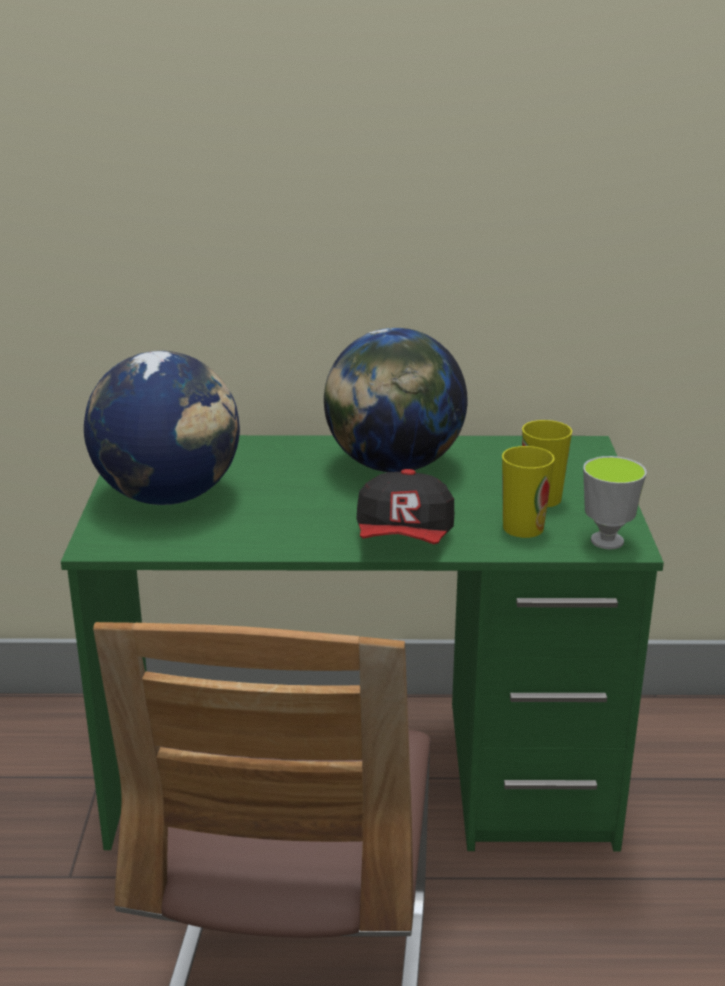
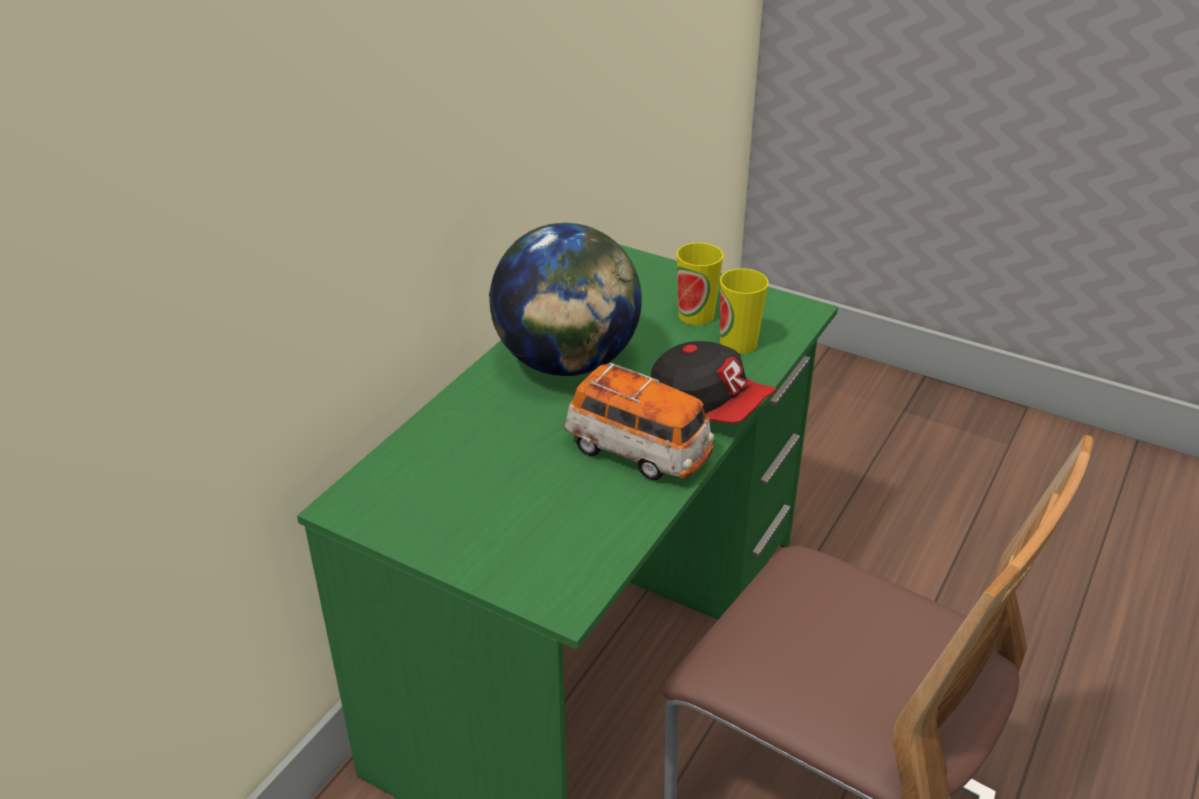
camera: 60 degrees left, 10 degrees up
globe [84,351,240,505] -> none
cup [583,456,647,549] -> none
none -> toy car [564,363,714,480]

